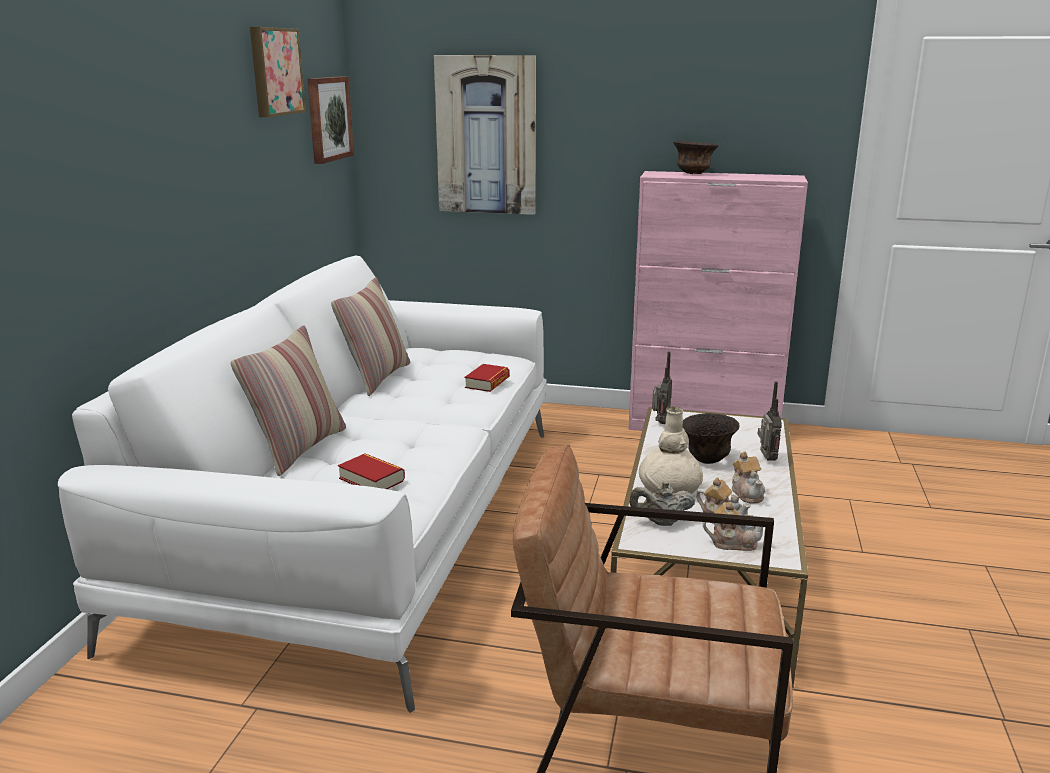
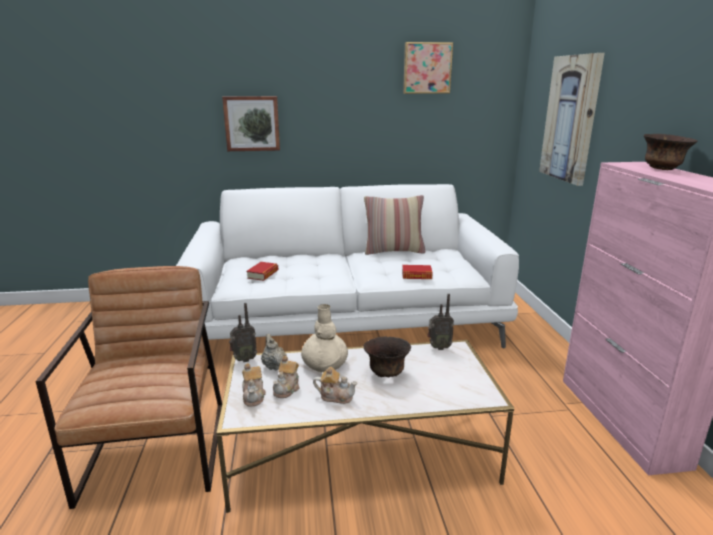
camera: 70 degrees right, 0 degrees up
pillow [230,325,346,476] -> none
picture [307,76,354,164] -> picture moved to [222,96,280,151]
teapot [732,451,765,503] -> teapot turned 135 degrees counterclockwise [313,367,357,404]
radio [758,381,782,461] -> radio moved to [229,303,257,362]

